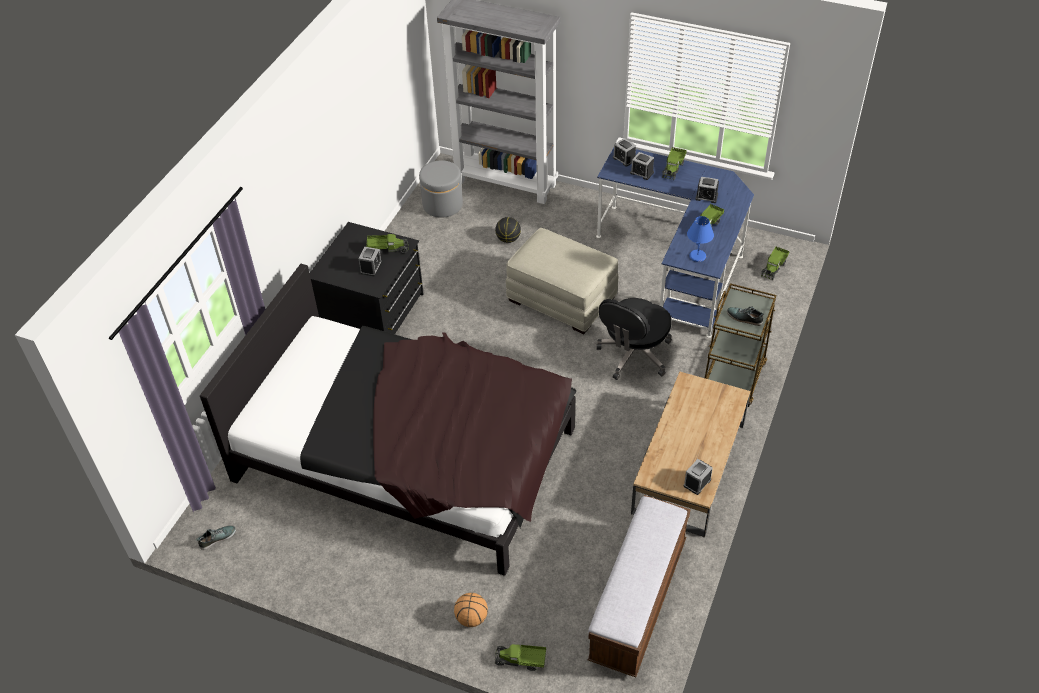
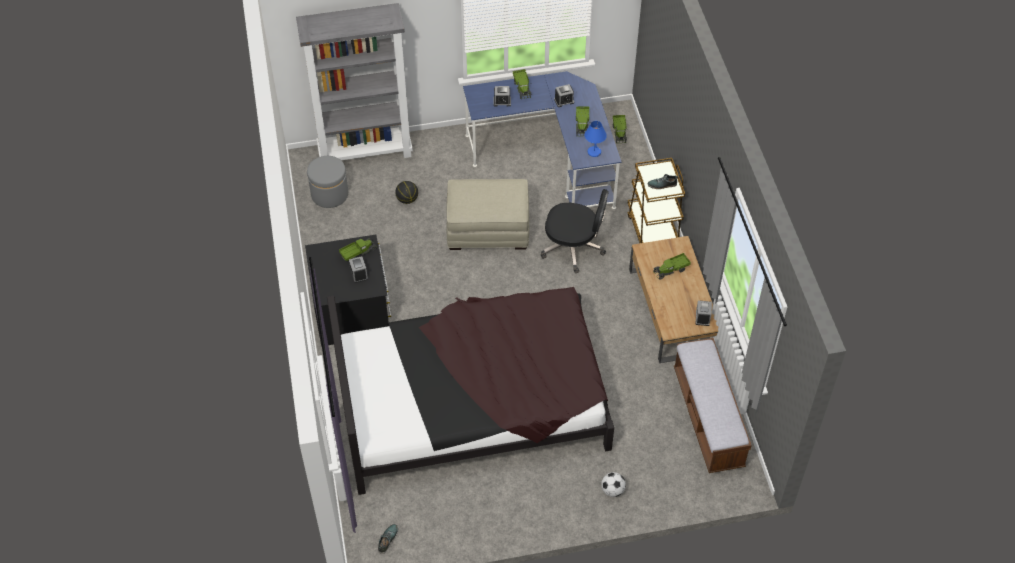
camera: 35 degrees left, 5 degrees up
basketball [454,593,488,627] -> football [601,472,626,497]
toy truck [495,644,546,671] -> toy truck moved to [653,253,691,280]
black office chair [596,298,672,380] -> black office chair turned 75 degrees counterclockwise [541,189,609,273]
alarm clock [613,138,636,167] -> none

